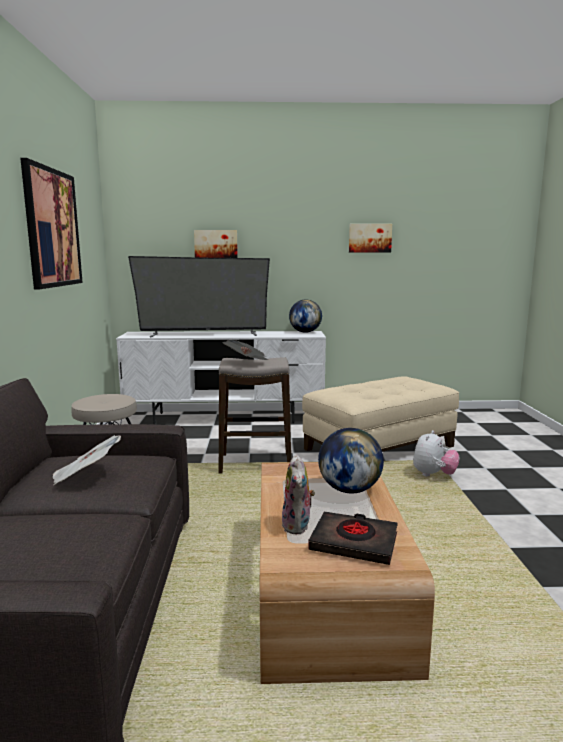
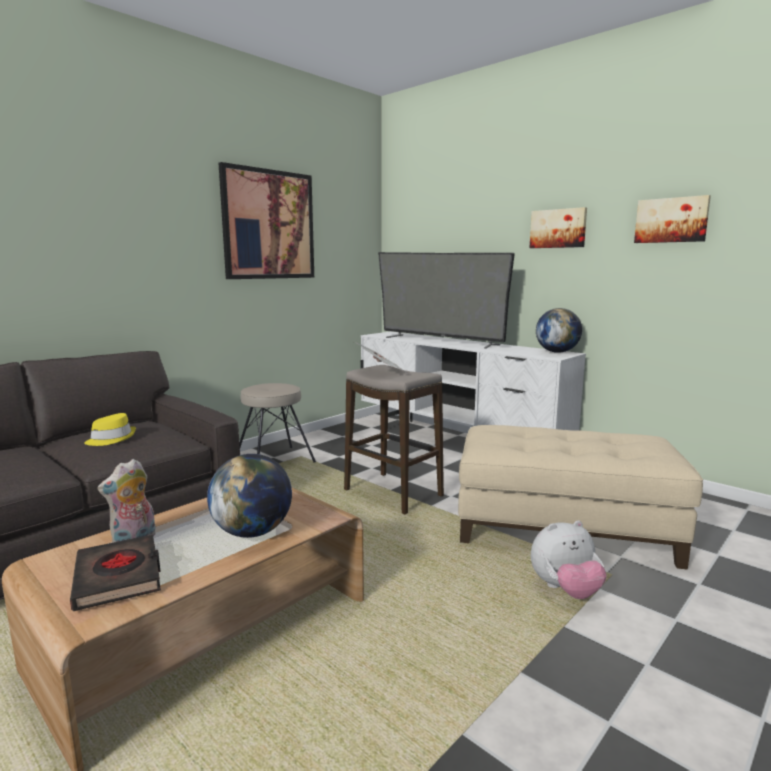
camera: 45 degrees right, 0 degrees up
newspaper [53,435,121,485] -> yellow hat [84,413,136,446]
picture [194,230,238,258] -> picture moved to [529,207,587,248]

